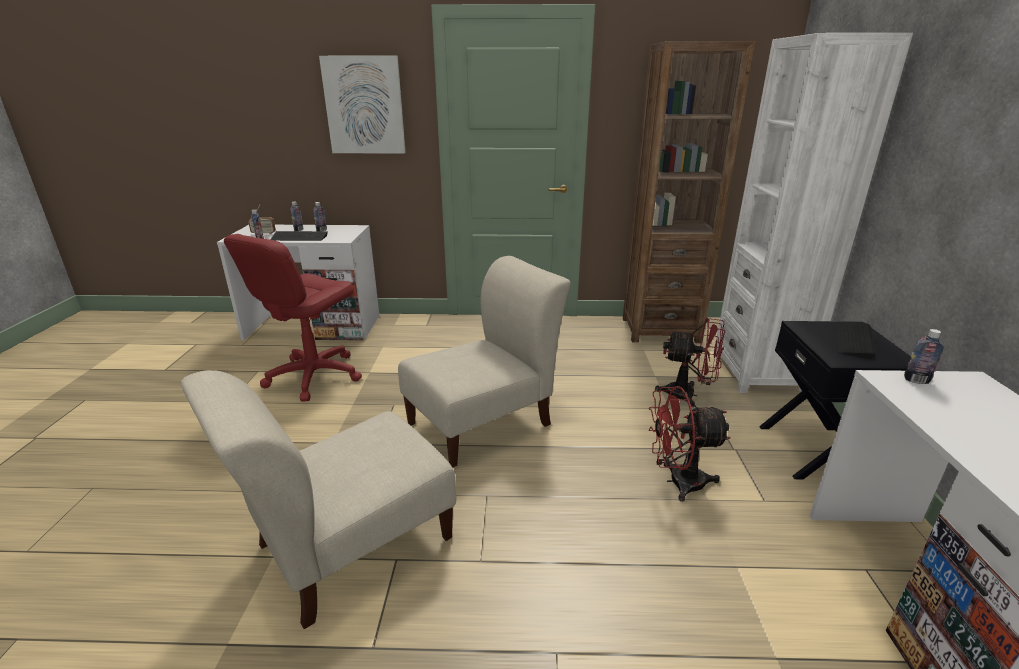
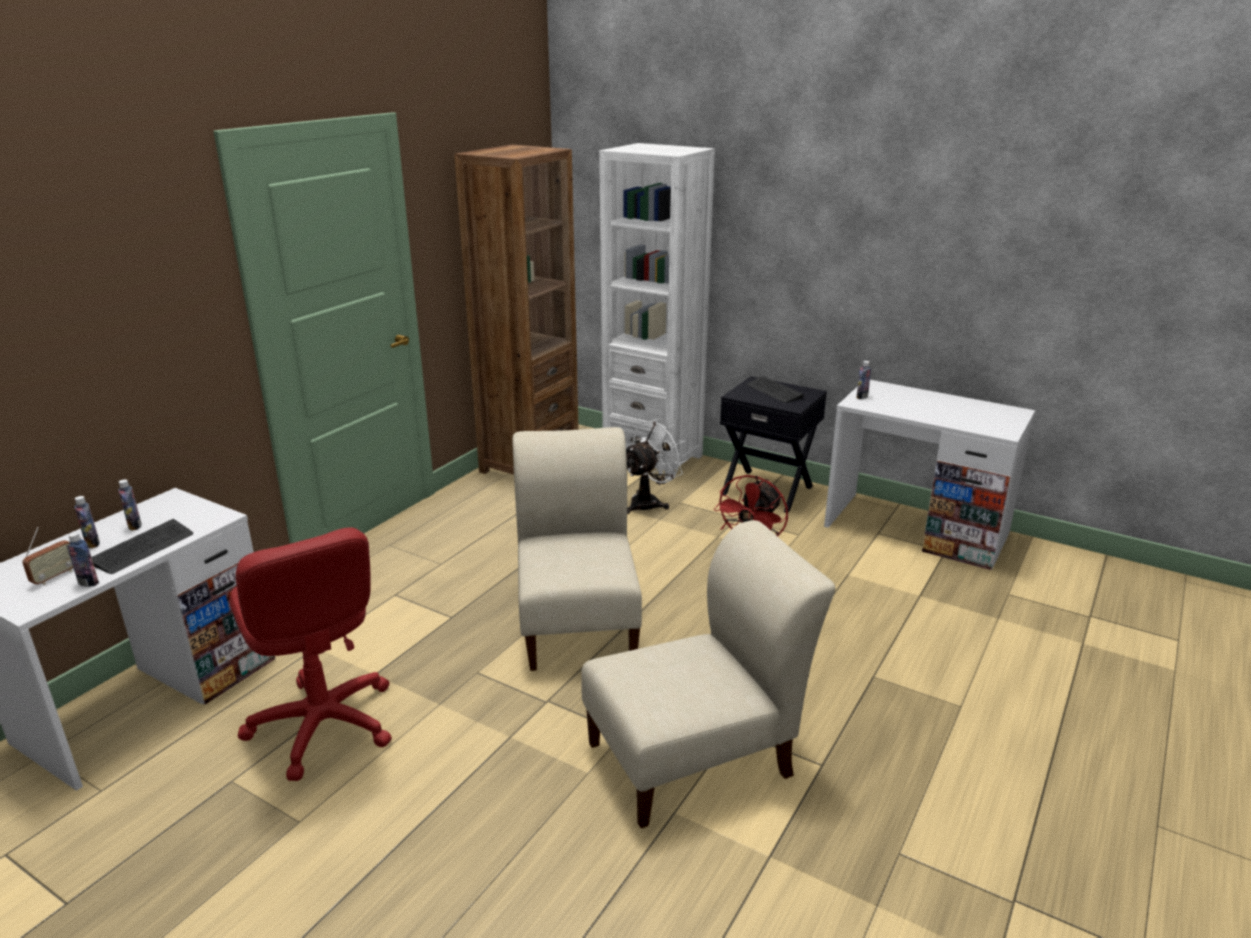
camera: 60 degrees left, 0 degrees up
beige chair [181,370,456,629] -> beige chair turned 105 degrees counterclockwise [581,520,835,828]
picture [319,56,406,154] -> none
red fan [655,318,725,407] -> white fan [626,418,688,514]

